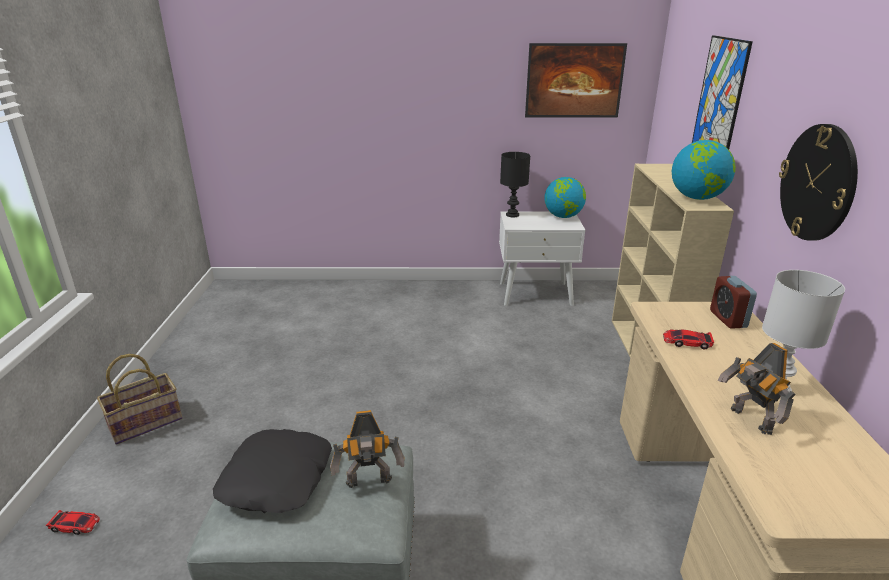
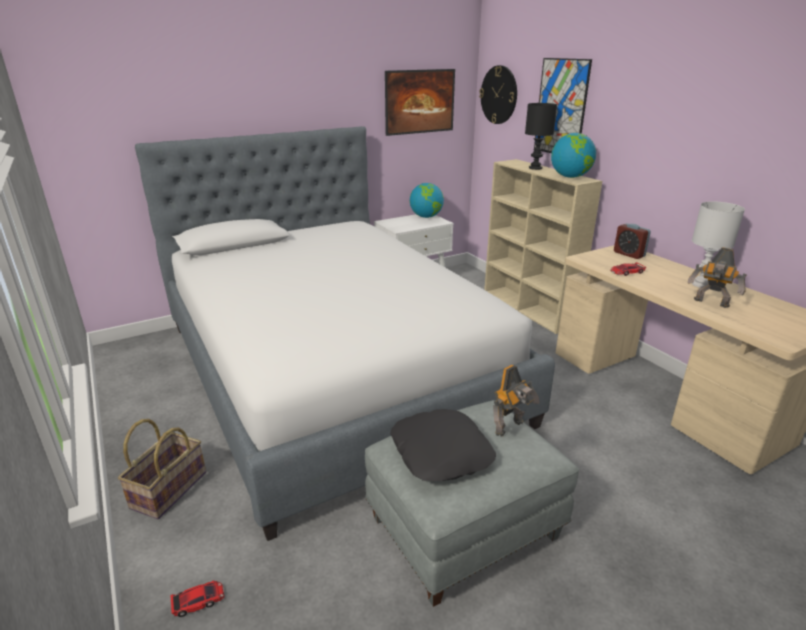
camera: 30 degrees left, 0 degrees up
black table lamp [500,152,530,217] -> black table lamp moved to [525,103,557,170]
wall clock [779,124,858,241] -> wall clock moved to [479,65,517,124]
none -> bed [135,126,555,541]

